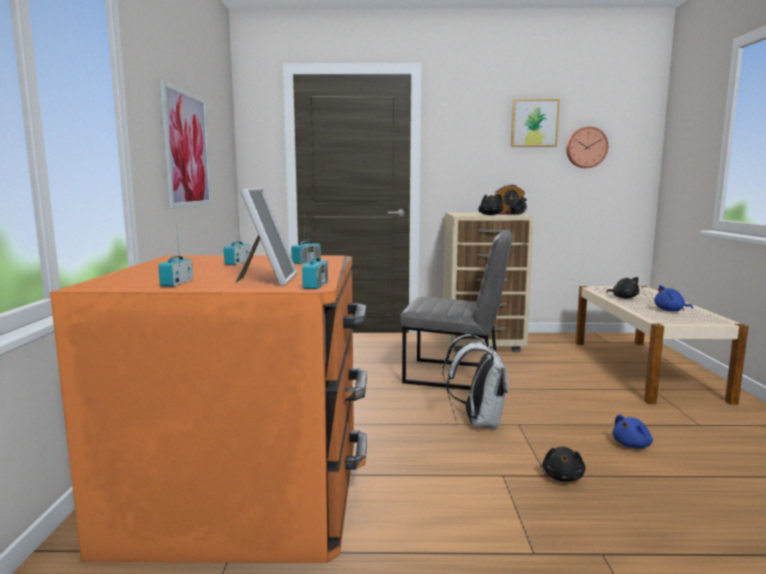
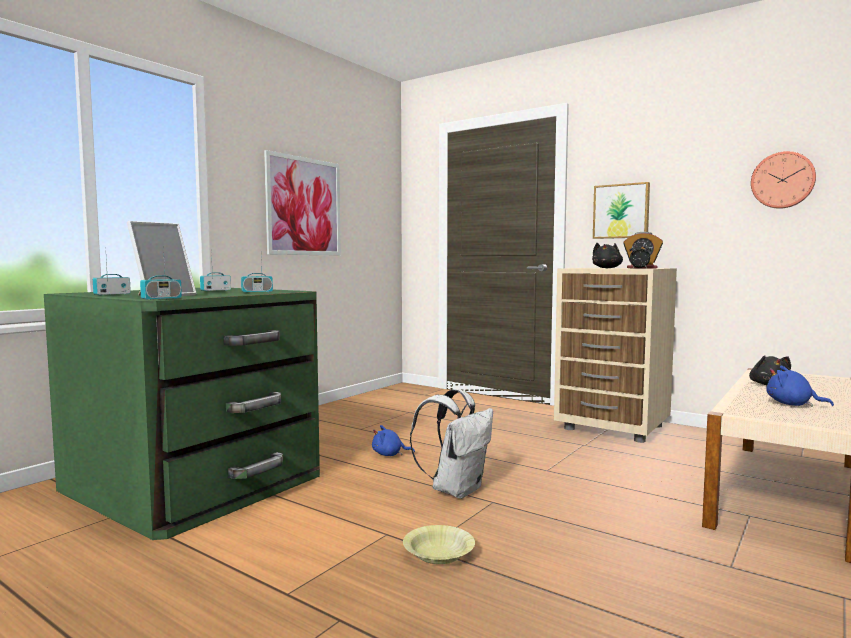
camera: 35 degrees right, 5 degrees down
orange dresser [50,255,367,563] -> green dresser [44,288,320,540]
grey chair [400,230,512,390] -> none
picture [511,99,560,147] -> picture moved to [593,182,650,239]
black plush toy [542,447,586,482] -> yellow bowl [403,525,475,564]
blue plush toy [613,414,653,448] -> blue plush toy moved to [372,425,415,456]

